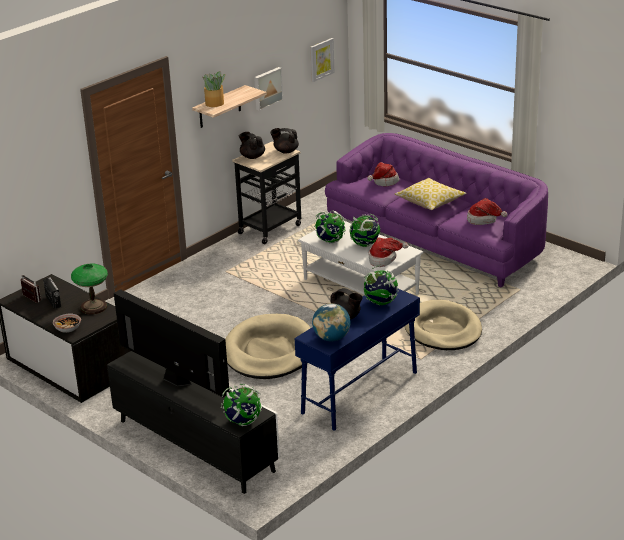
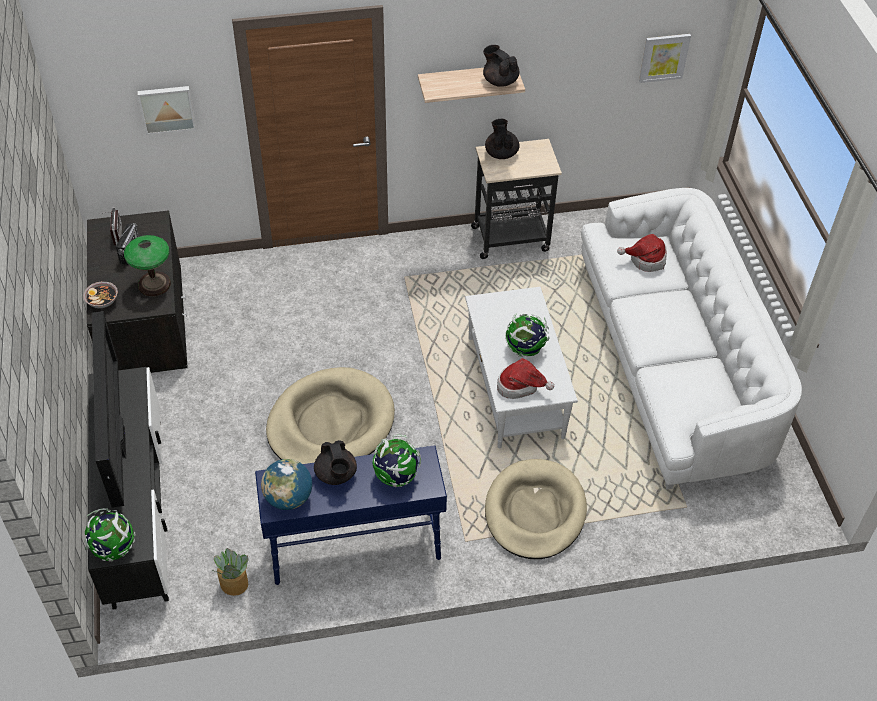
camera: 35 degrees right, 20 degrees up
potted plant [203,71,226,107] -> potted plant moved to [214,548,249,596]
picture [254,67,283,111] -> picture moved to [137,86,196,135]
black teapot [270,128,299,154] -> black teapot moved to [483,45,519,87]
globe [314,211,346,243] -> none
purple sofa [325,133,548,288] -> white sofa [581,188,802,490]
pillow [395,178,467,210] -> none
hat [467,198,507,225] -> none

